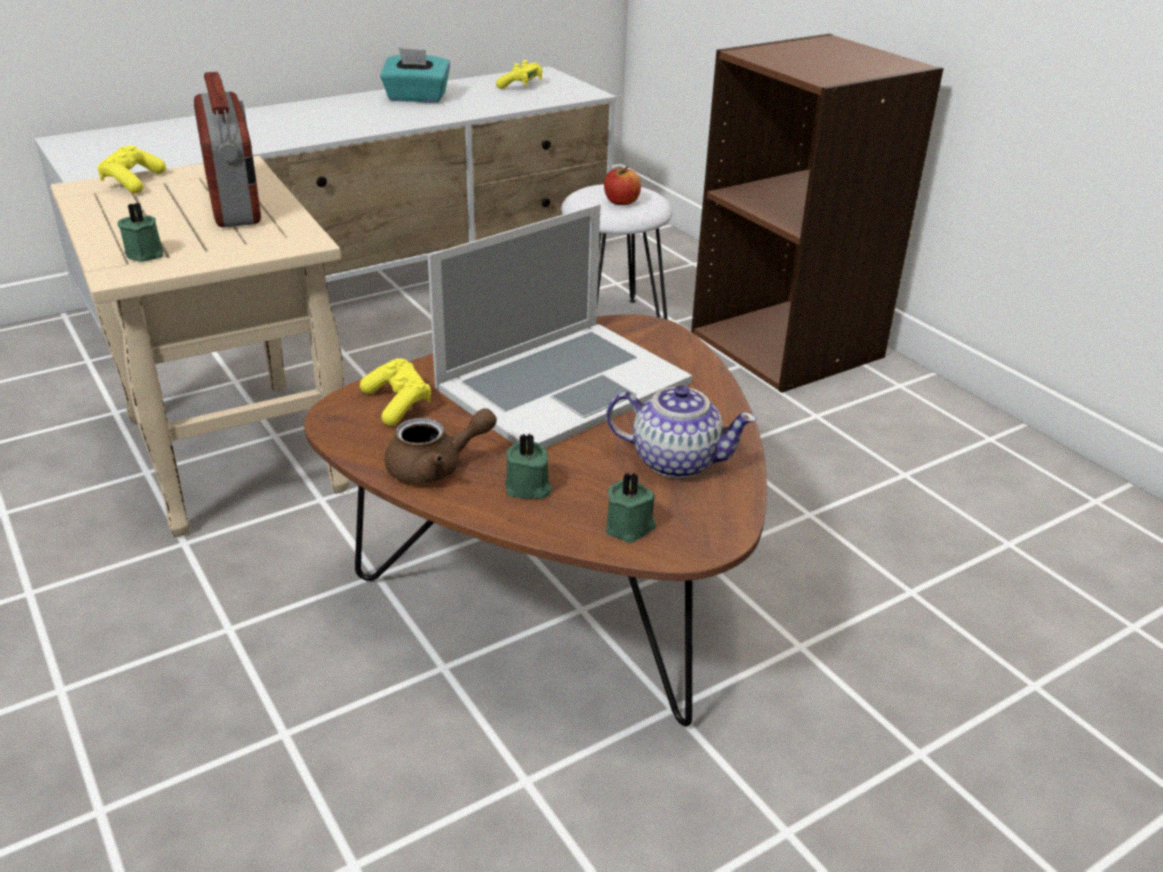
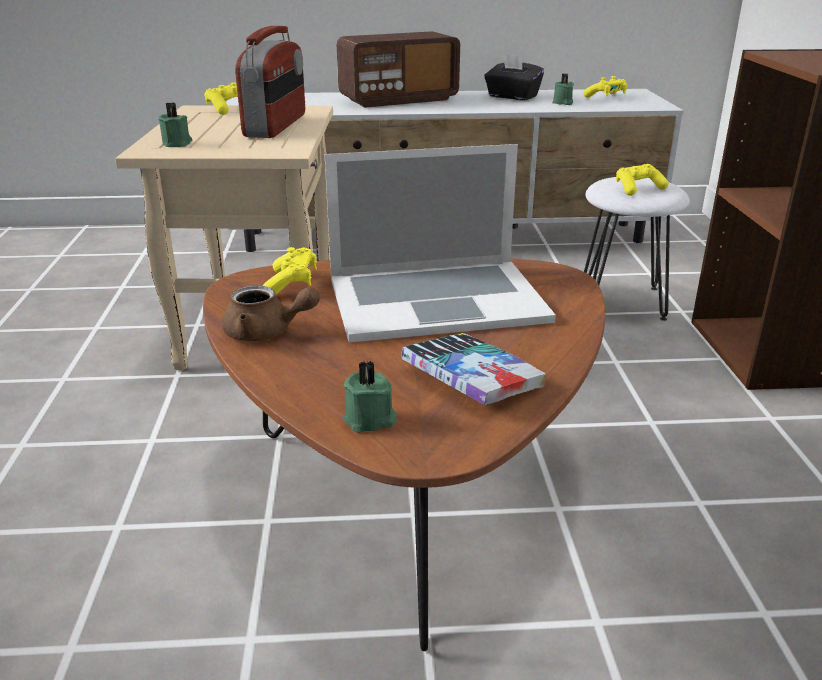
camera: 30 degrees right, 5 degrees down
turquoise tissue box [380,48,450,103] -> black tissue box [484,54,544,100]
green candle [505,434,552,499] -> green candle moved to [552,73,574,105]
apple [604,166,641,205] -> yellow game controller [616,164,669,196]
teapot [606,385,757,478] -> book [401,333,546,405]
none -> radio [337,31,460,108]

